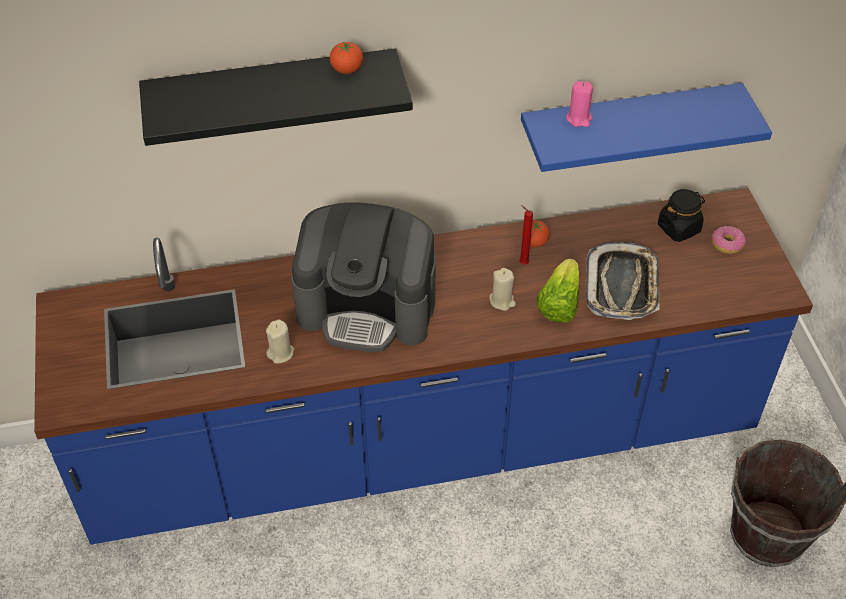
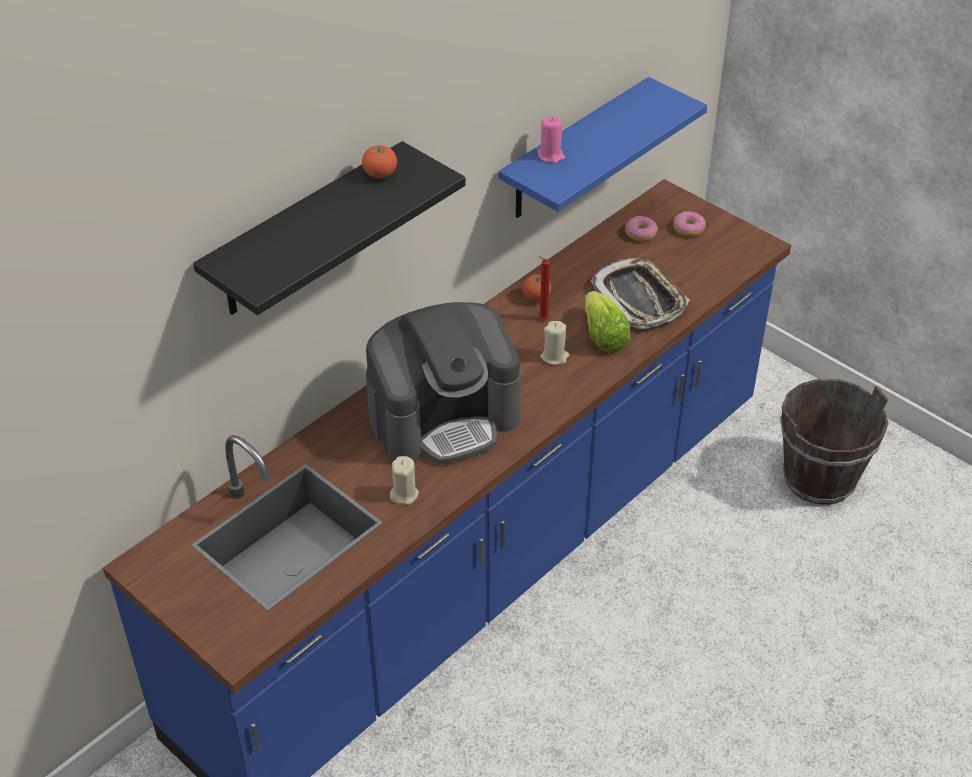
camera: 35 degrees left, 5 degrees down
black jar [658,189,705,242] -> donut [625,216,658,241]

